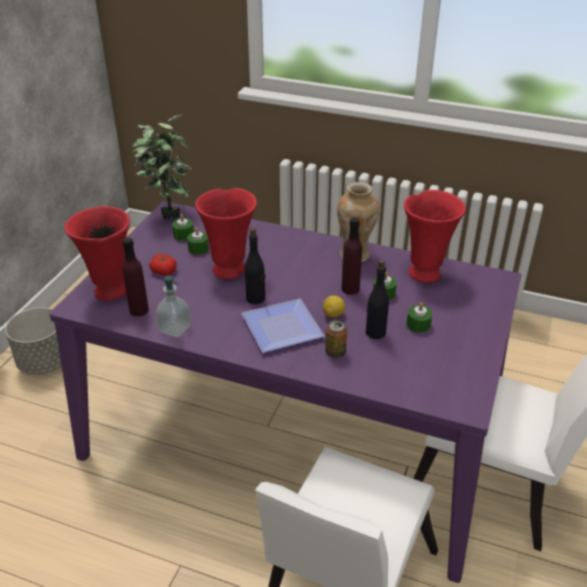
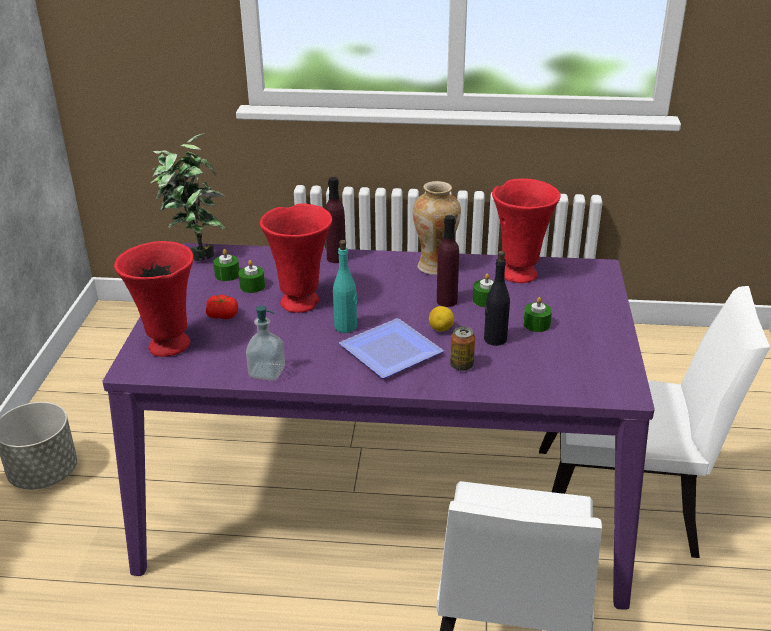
camera: 15 degrees left, 5 degrees down
purple bottle [122,237,149,317] -> purple bottle moved to [325,177,346,263]
black bottle [245,228,266,304] -> turquoise bottle [333,240,357,333]

